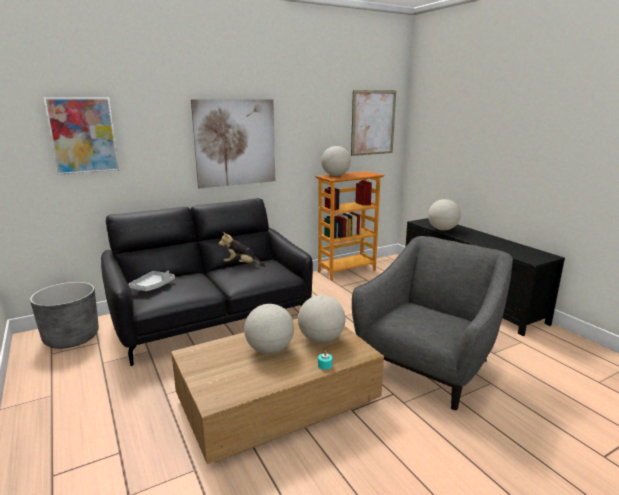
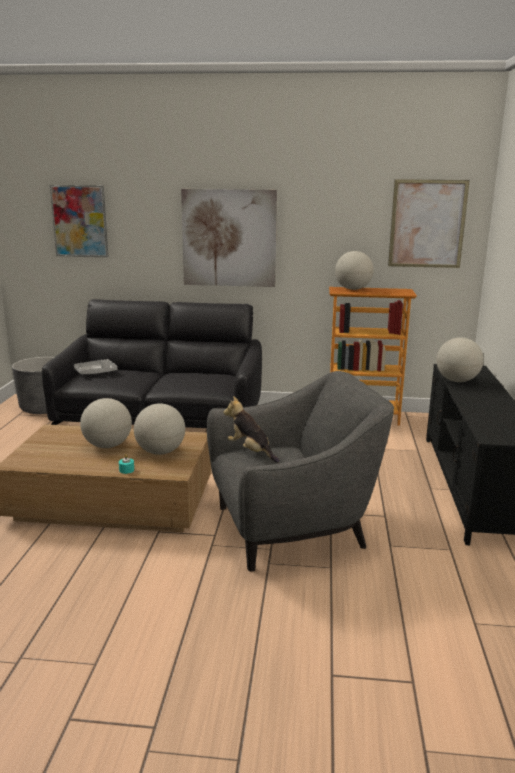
camera: 35 degrees right, 0 degrees up
plush toy [219,232,265,266] -> plush toy moved to [224,396,280,463]

